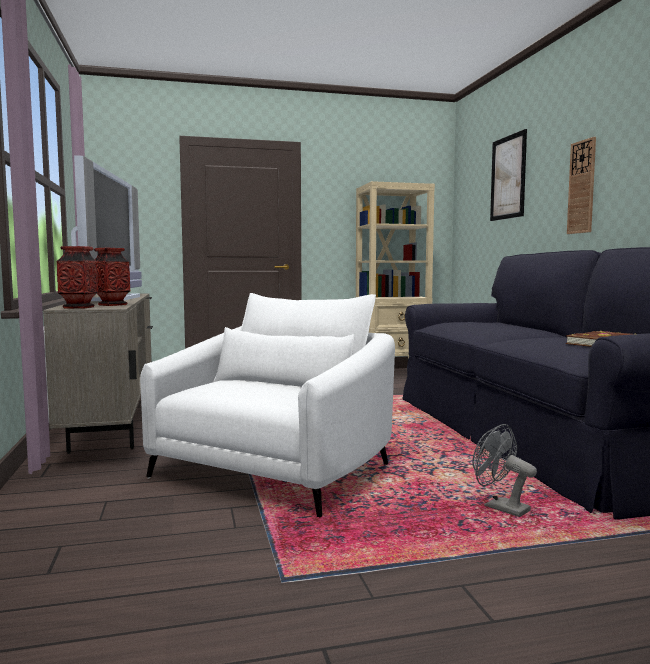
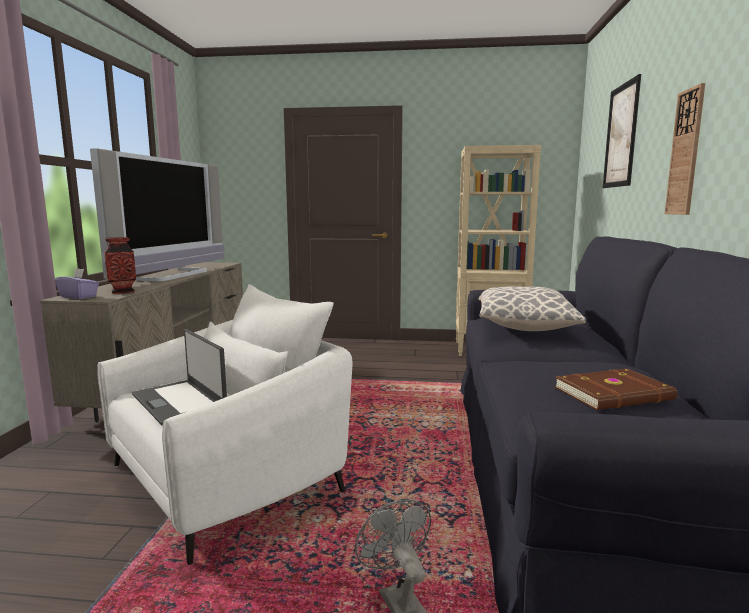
camera: 20 degrees right, 5 degrees up
vase [56,246,98,309] -> purple tissue box [55,268,99,299]
none -> laptop [132,329,227,426]
none -> pillow [479,286,586,331]

